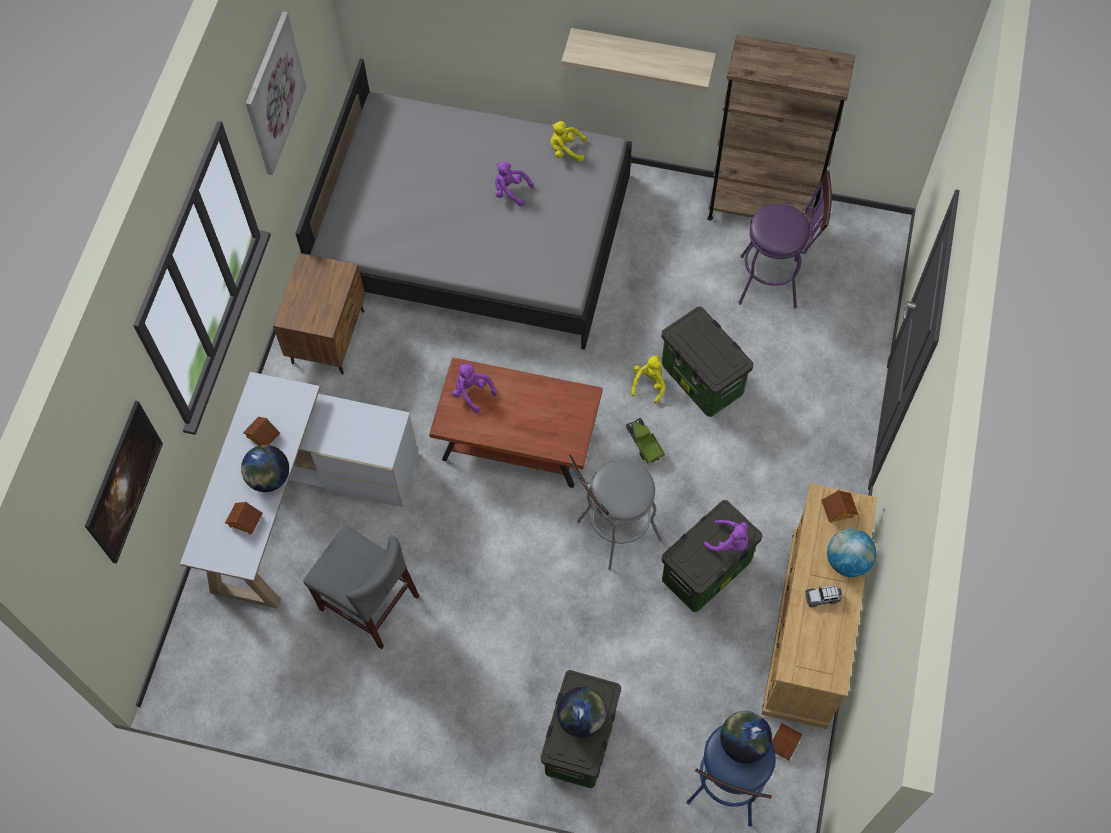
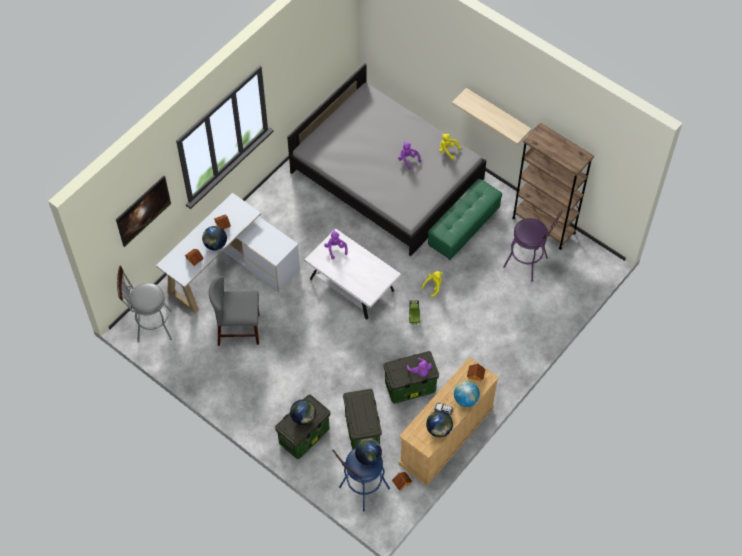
camera: 25 degrees right, 5 degrees down
picture [246,12,306,175] -> none
brown nightstand [273,253,365,375] -> none
grey chair [303,525,419,649] -> grey chair turned 120 degrees clockwise [209,276,259,346]
brown coffee table [429,357,603,488] -> white coffee table [304,228,401,320]
grey stool [568,455,662,571] -> grey stool moved to [117,266,172,342]
storage box [662,306,754,417] -> storage box moved to [343,389,382,450]
none -> globe [426,411,453,437]
none -> green ottoman [428,179,502,260]

